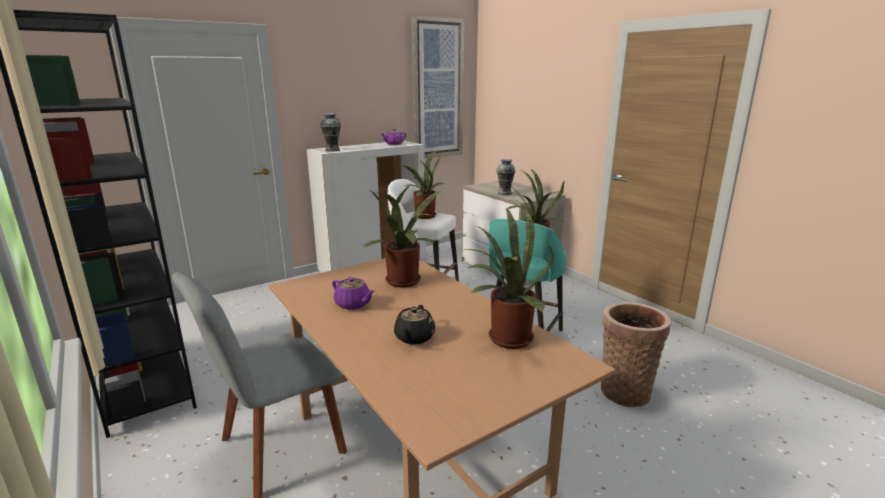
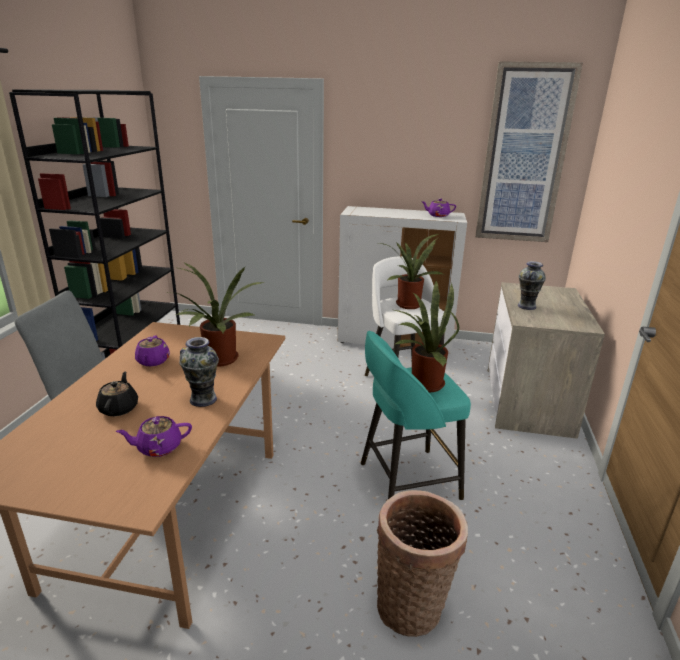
camera: 45 degrees right, 5 degrees up
vase [320,114,341,152] -> vase moved to [179,337,219,407]
black teapot [394,305,435,344] -> black teapot turned 120 degrees clockwise [96,371,138,416]
potted plant [466,208,553,349] -> purple teapot [116,416,192,457]

